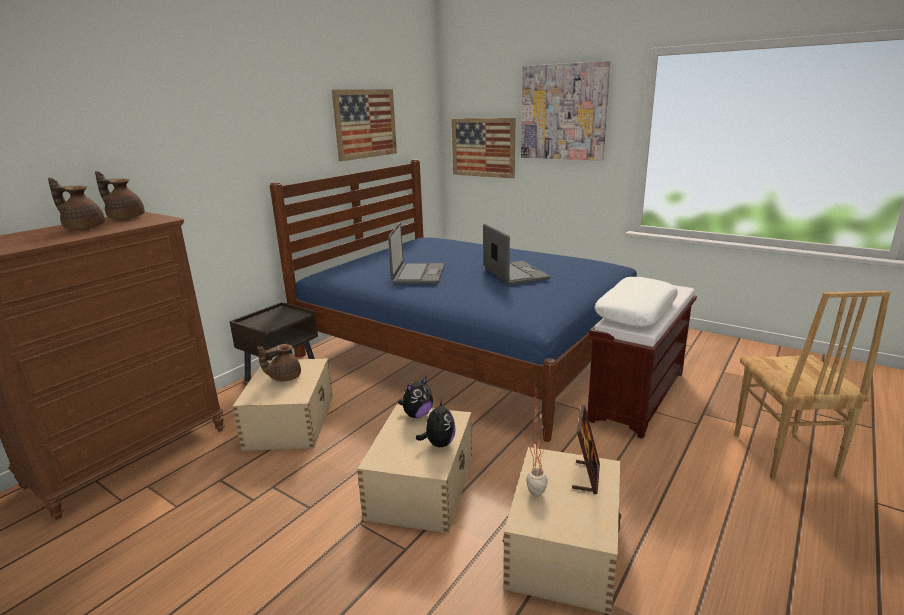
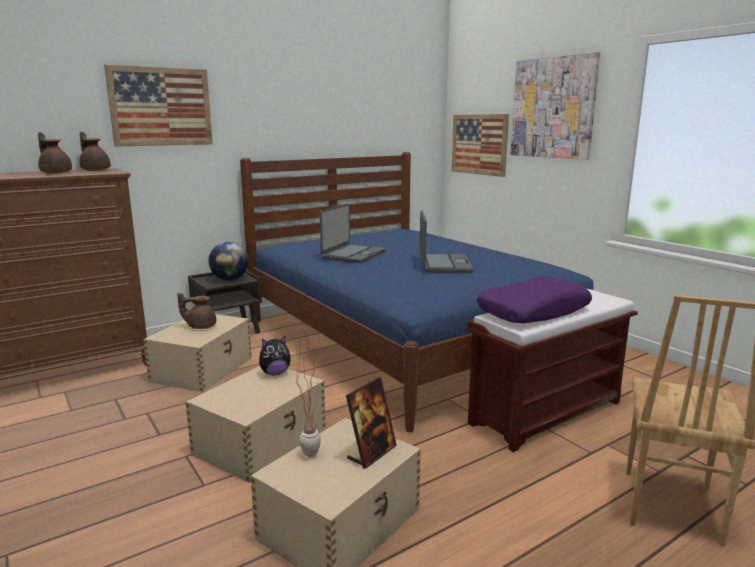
camera: 20 degrees right, 5 degrees down
picture [332,89,397,161] -> picture moved to [104,64,213,147]
plush toy [416,400,456,447] -> none
white pillow [594,277,678,327] -> purple pillow [477,276,592,323]
none -> globe [208,242,249,281]

